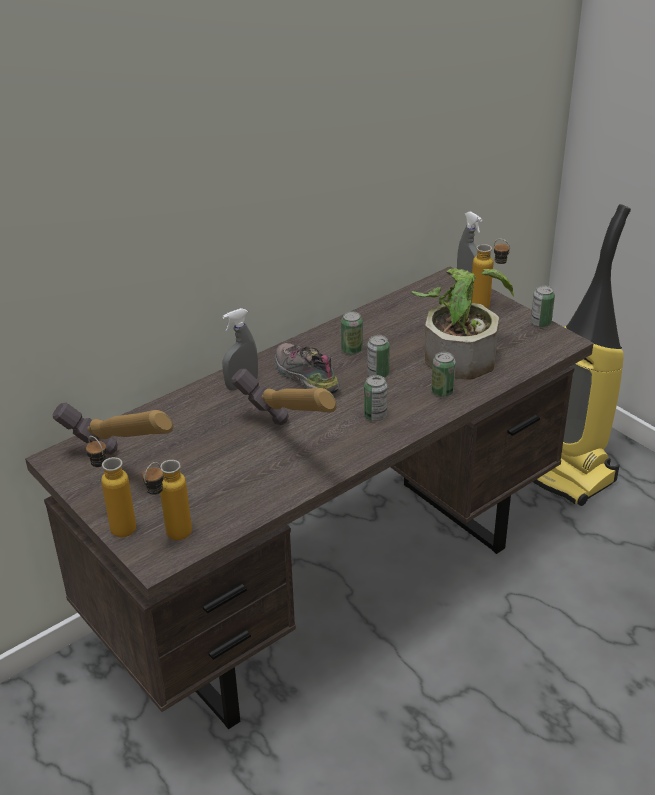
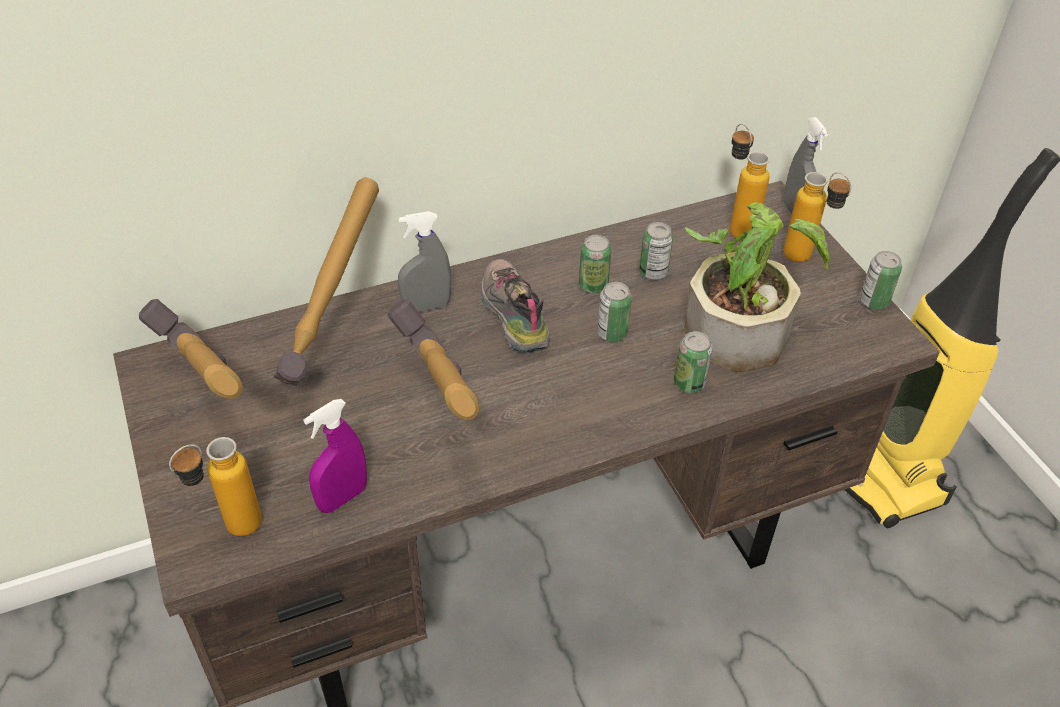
camera: 15 degrees right, 10 degrees up
bottle [86,436,136,537] -> bottle moved to [730,123,770,238]
can [364,375,388,421] -> can moved to [639,222,673,280]
none -> hammer [274,178,379,386]
none -> purple spray bottle [303,399,367,513]

